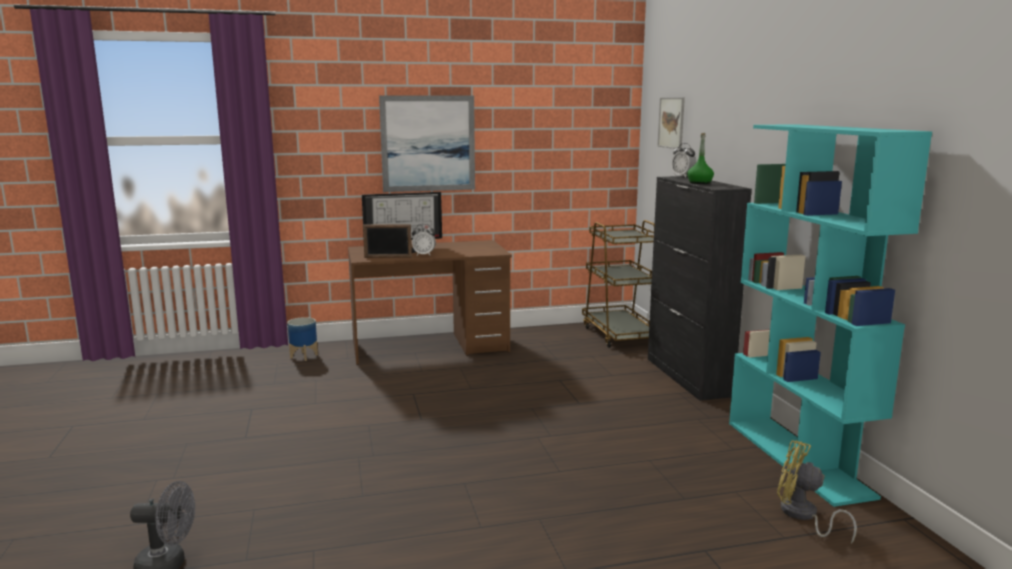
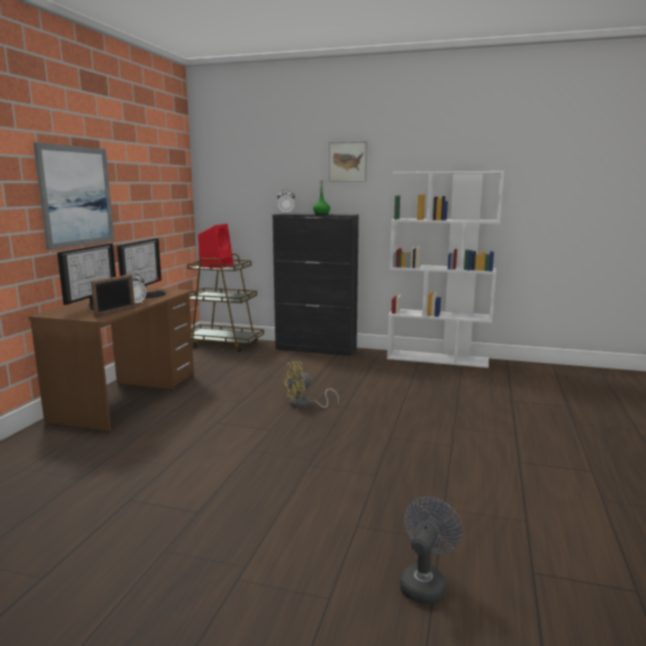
camera: 60 degrees left, 0 degrees up
planter [287,317,318,361] -> none
picture [658,97,685,149] -> picture moved to [329,141,367,182]
turquoise bookcase [729,124,932,507] -> white bookcase [387,171,504,368]
yellow fan [777,440,857,544] -> yellow fan moved to [283,361,339,408]
none -> monitor [117,238,166,298]
none -> red speaker [198,224,234,268]

